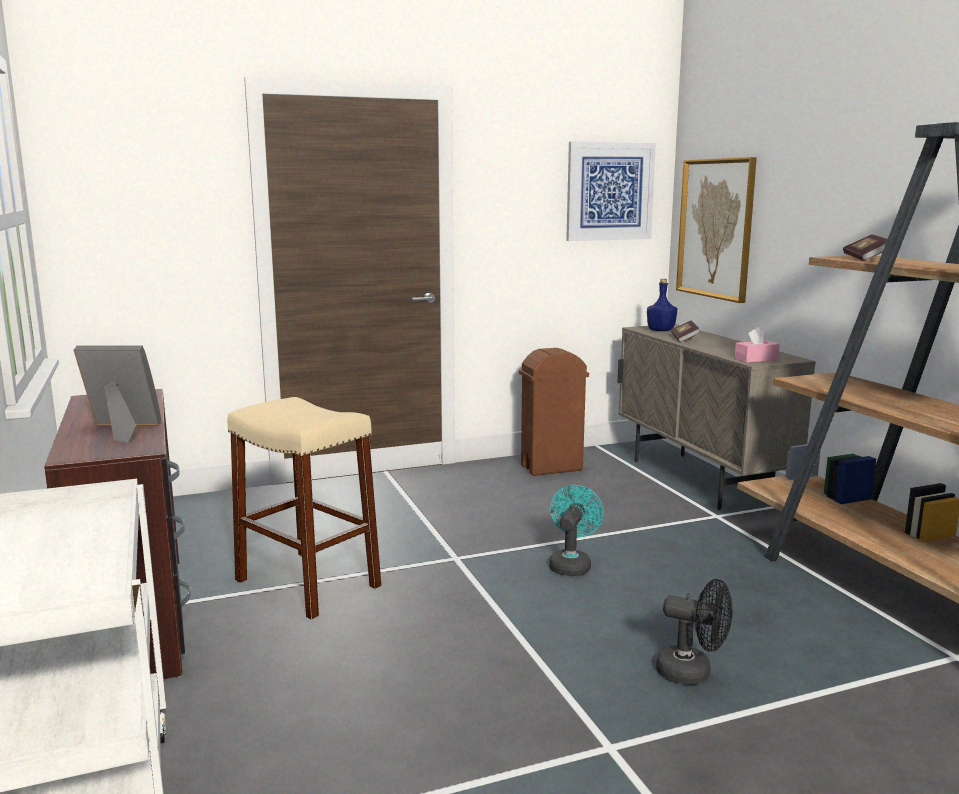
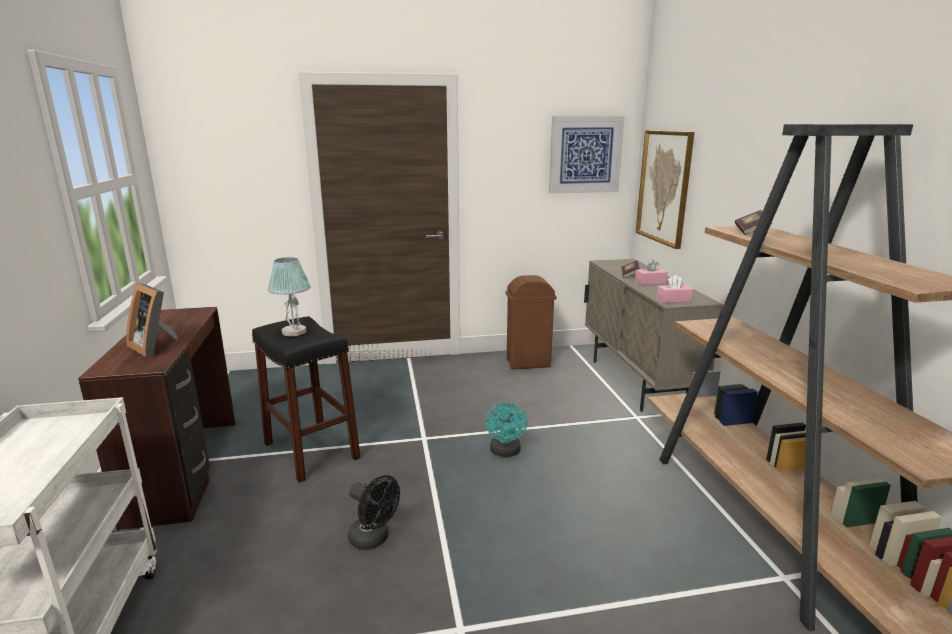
camera: 10 degrees right, 5 degrees up
picture frame [74,345,161,442] -> picture frame turned 150 degrees counterclockwise [126,283,178,357]
beige stool [228,397,382,620] -> black stool [252,317,361,483]
turquoise fan [549,485,604,576] -> turquoise fan turned 150 degrees clockwise [485,402,528,457]
blue bottle [647,279,677,331] -> none
black fan [656,579,732,685] -> black fan moved to [348,475,400,550]
none -> table lamp [268,257,310,336]
none -> pink tissue box [635,260,668,285]

